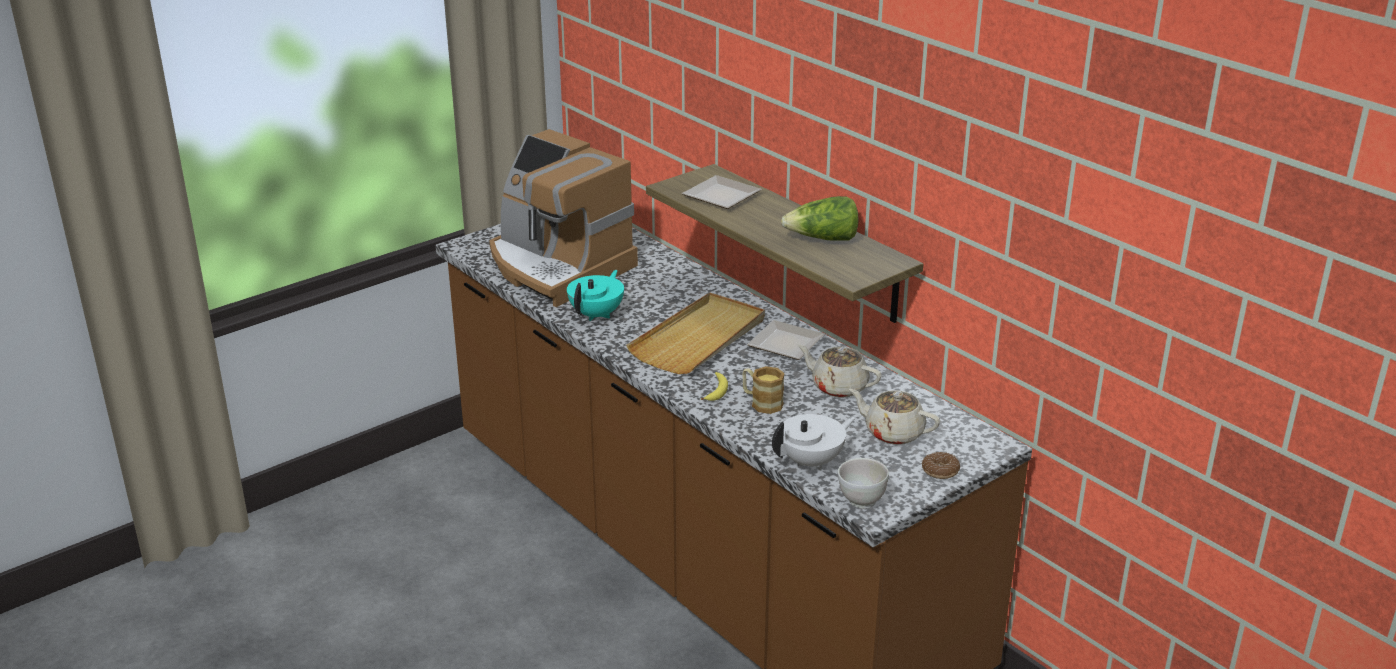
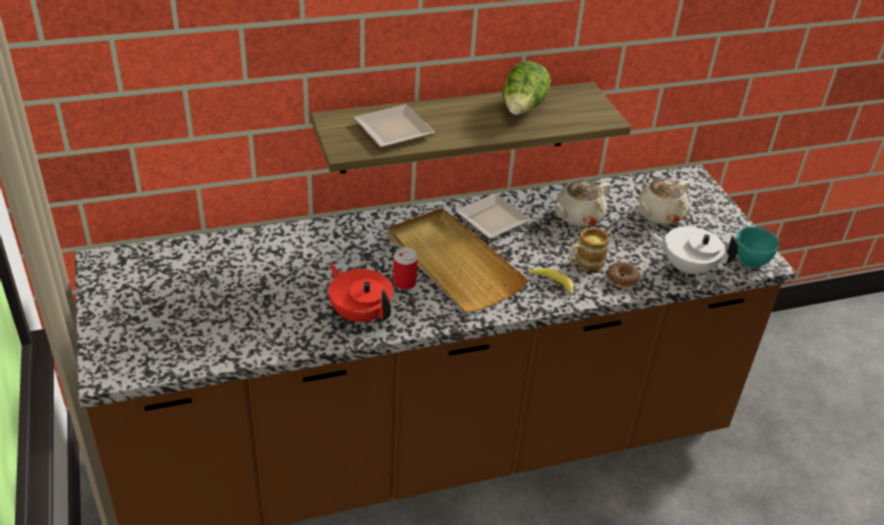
camera: 70 degrees left, 10 degrees up
coffee machine [489,129,638,307] -> none
turquoise teapot [567,270,624,321] -> red teapot [328,264,393,323]
white teapot [772,414,855,471] -> white teapot turned 60 degrees counterclockwise [649,226,738,277]
white bowl [838,458,889,509] -> turquoise bowl [736,227,779,269]
donut [922,452,960,479] -> donut moved to [607,262,640,288]
none -> can [393,247,418,290]

